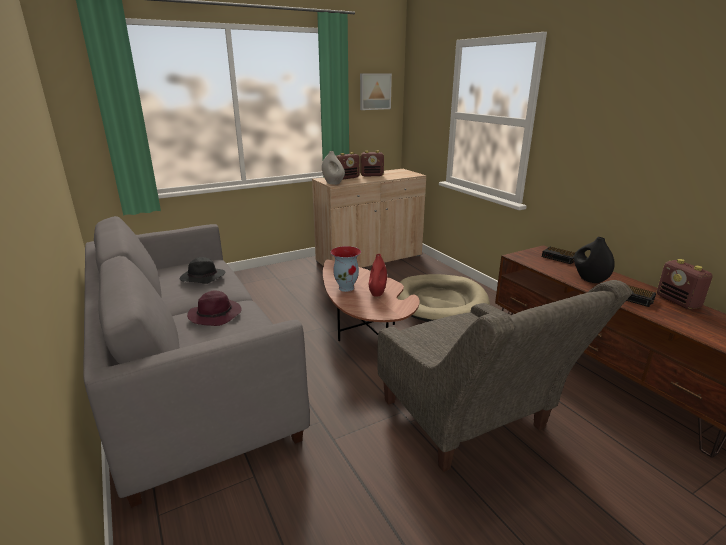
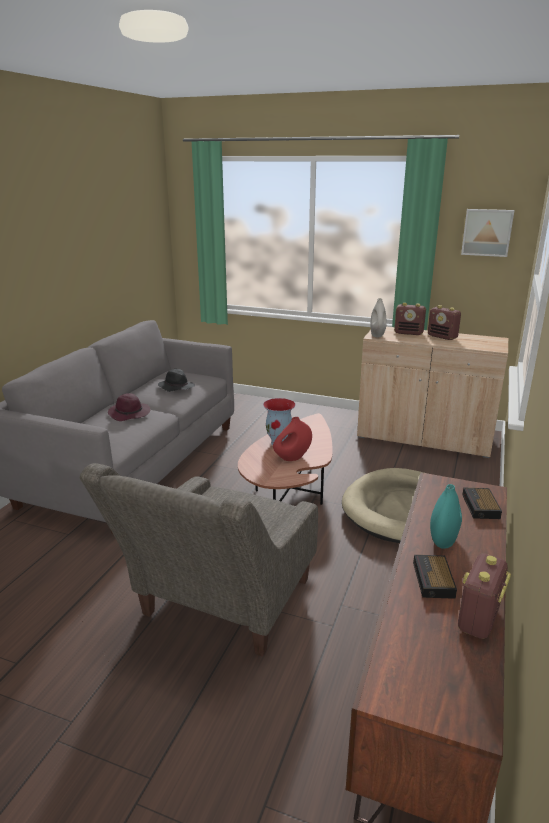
camera: 50 degrees right, 0 degrees up
black vase [574,237,615,283] -> turquoise vase [430,484,462,549]

